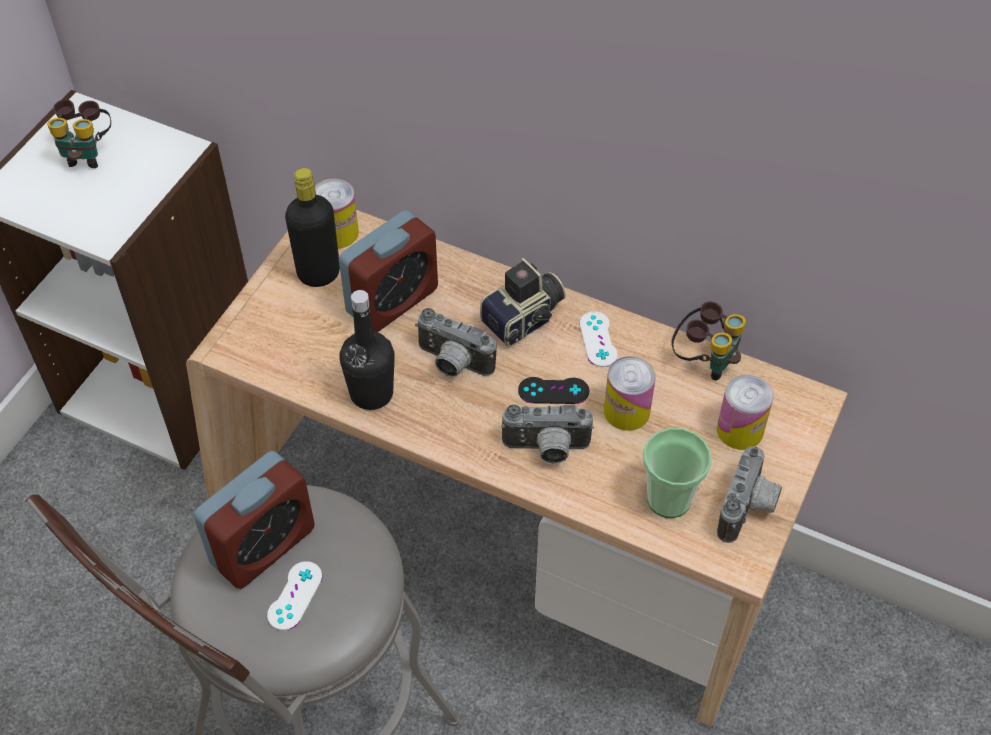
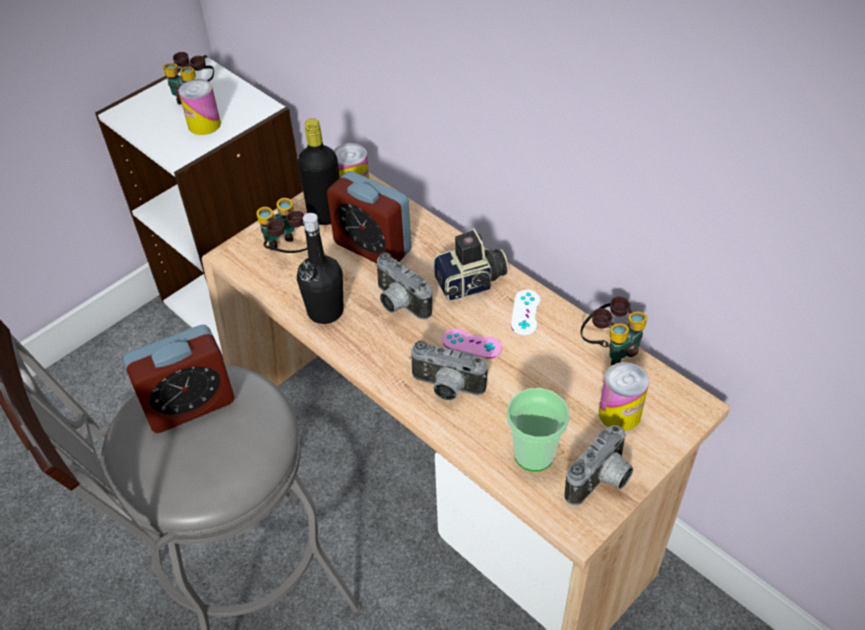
camera: 20 degrees right, 5 degrees down
white game controller [267,561,322,631] -> none
alarm clock [339,210,438,332] -> alarm clock turned 60 degrees clockwise [327,171,411,263]
black game controller [518,377,589,404] -> pink game controller [442,328,502,359]
can [604,356,656,431] -> can moved to [179,79,221,135]
none -> binoculars [256,198,307,253]

